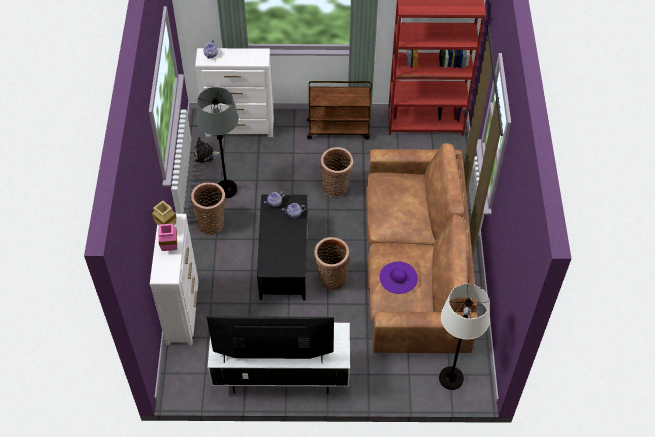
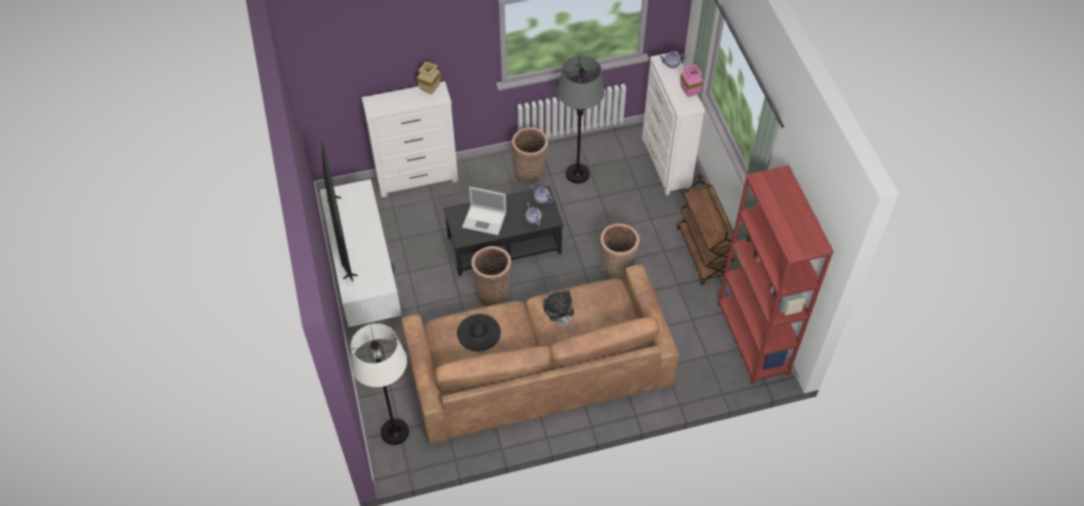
camera: 75 degrees right, 0 degrees up
pink vase [158,223,177,251] -> pink vase moved to [680,64,703,97]
plush toy [194,137,221,164] -> plush toy moved to [543,290,574,327]
purple hat [380,262,418,294] -> black hat [457,314,501,351]
none -> laptop [462,186,507,235]

